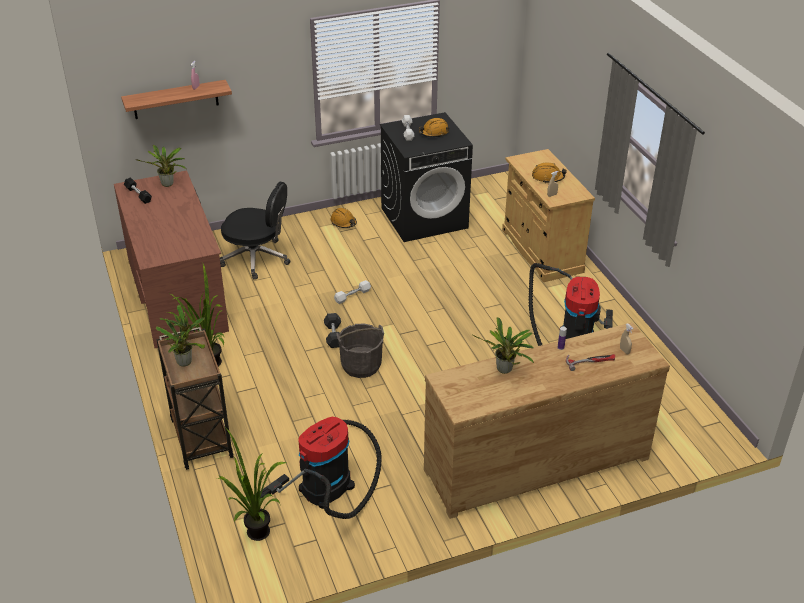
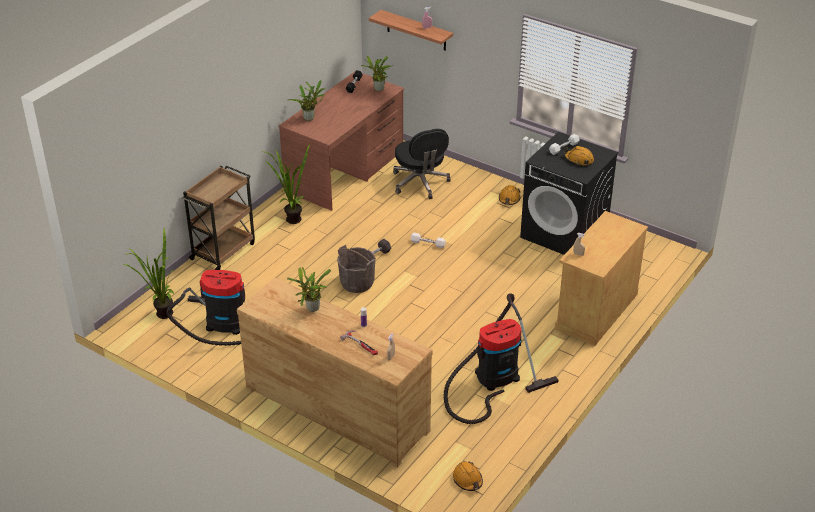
camera: 55 degrees right, 0 degrees up
potted plant [156,305,205,366] -> potted plant moved to [288,80,325,121]
orange hard hat [532,163,567,183] -> orange hard hat moved to [453,462,483,491]

